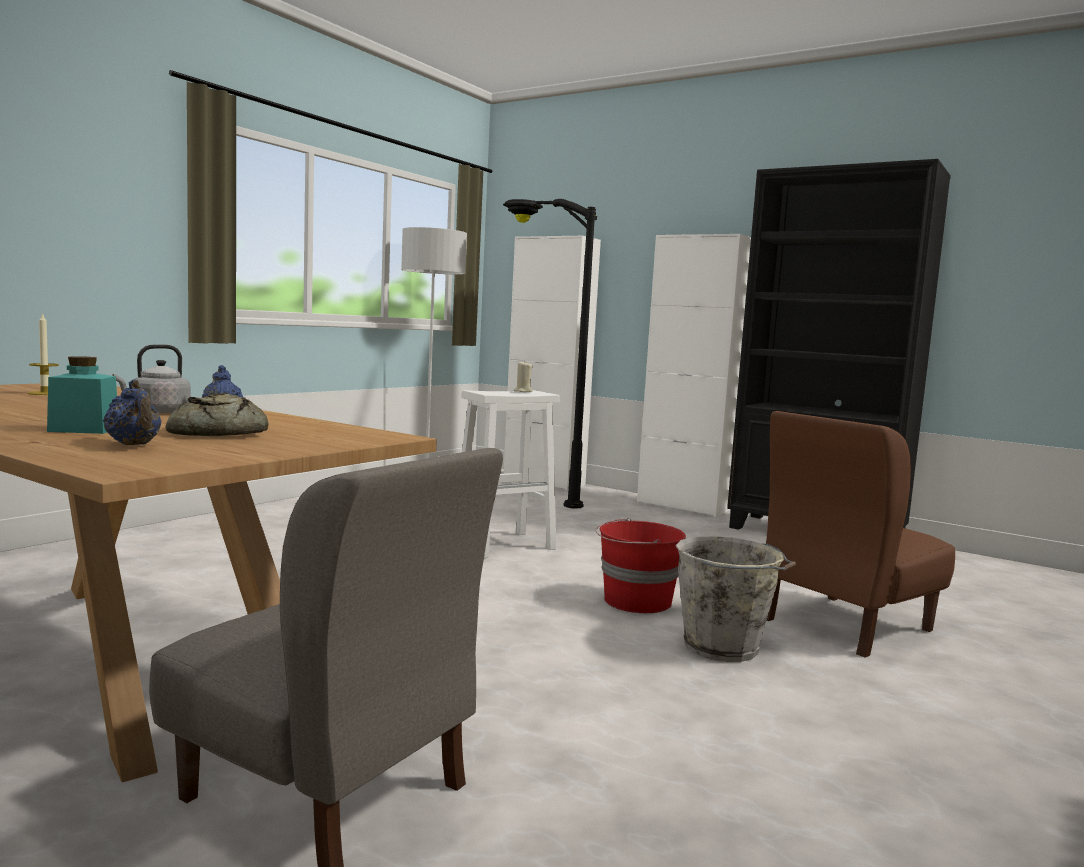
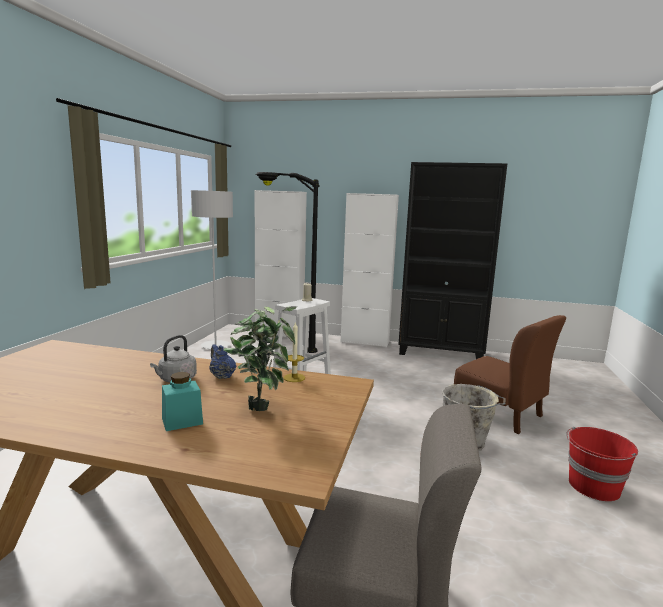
camera: 20 degrees left, 5 degrees up
candle [27,312,59,395] -> candle moved to [284,322,305,382]
blue teapot [103,379,161,445] -> none
bread [165,393,269,436] -> potted plant [224,306,298,411]
red bucket [595,518,686,613] -> red bucket moved to [566,427,638,501]
brown chair [766,411,955,657] -> brown chair turned 75 degrees counterclockwise [454,315,566,434]

